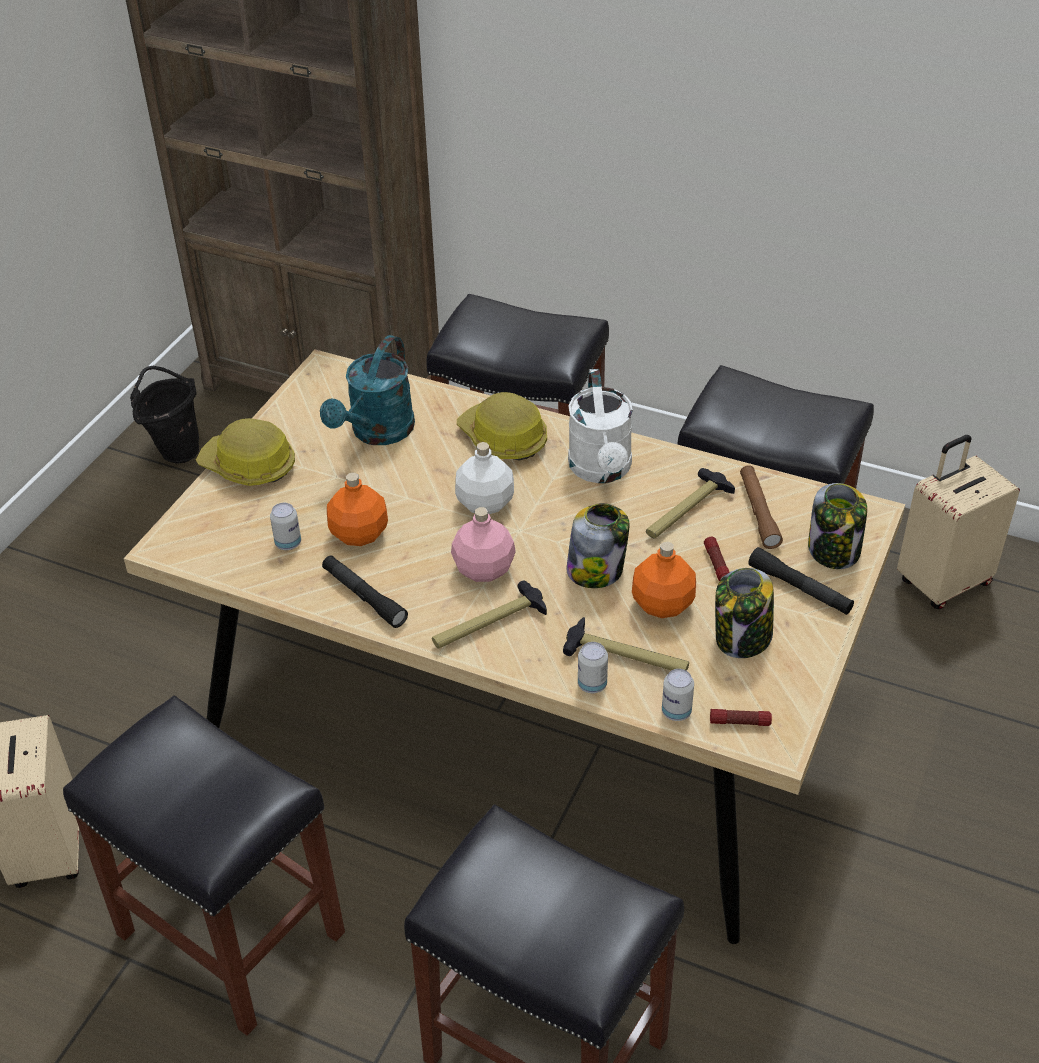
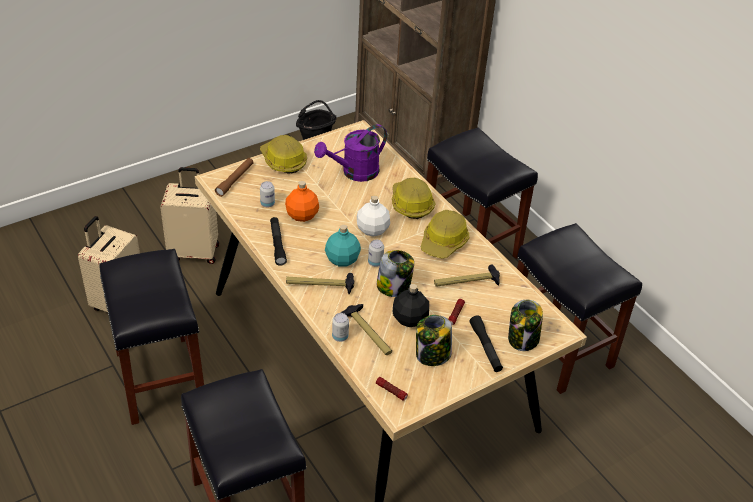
camera: 30 degrees right, 0 degrees up
turquoise watering can [320,335,415,445] -> purple watering can [314,124,387,182]
pink bottle [451,507,516,582] -> turquoise bottle [325,225,361,267]
white watering can [568,369,633,483] -> hard hat [421,210,469,259]
orange bottle [632,542,696,618] -> black bottle [392,284,429,327]
can [662,669,694,721] -> can moved to [368,240,384,267]
brown flashlight [740,465,783,549] -> brown flashlight moved to [215,158,254,197]
beige suitcase [897,435,1020,609] -> beige suitcase moved to [160,167,219,264]

